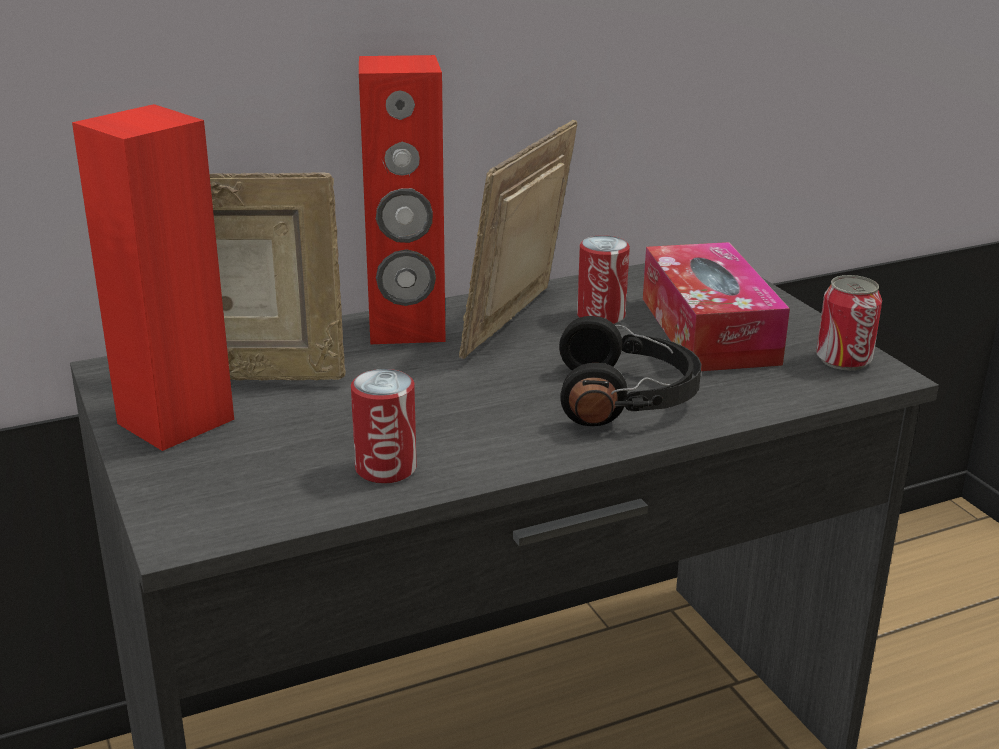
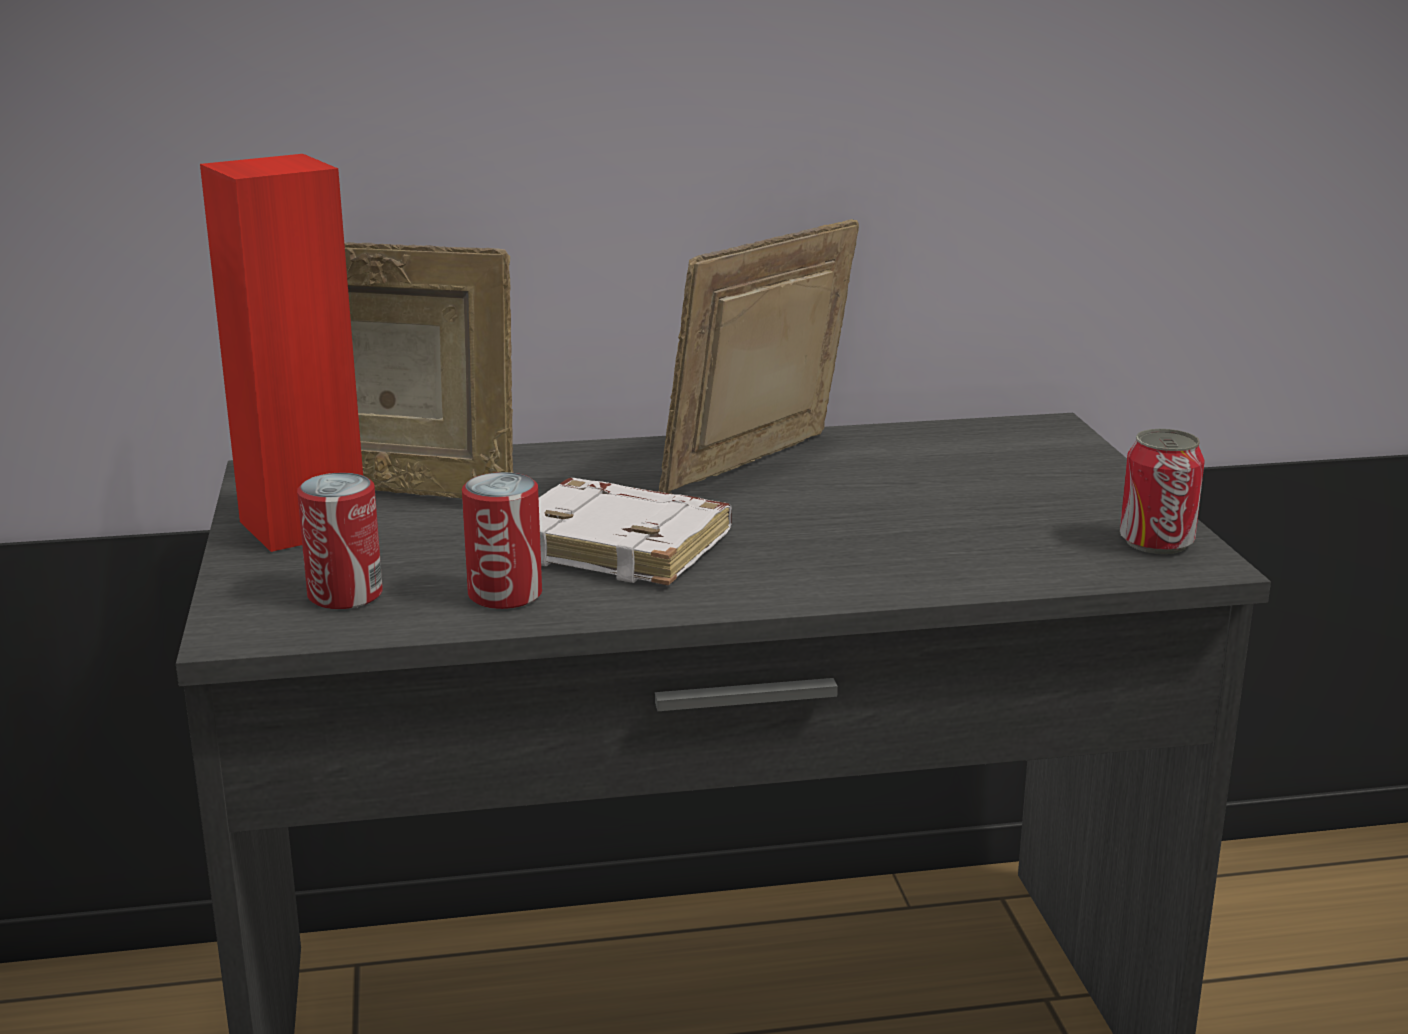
camera: 15 degrees right, 5 degrees down
red speaker [359,55,446,344] -> none
black headphones [559,316,701,426] -> none
can [577,235,630,324] -> can moved to [297,473,383,609]
tissue box [643,242,790,371] -> none
none -> white book [539,478,732,586]

